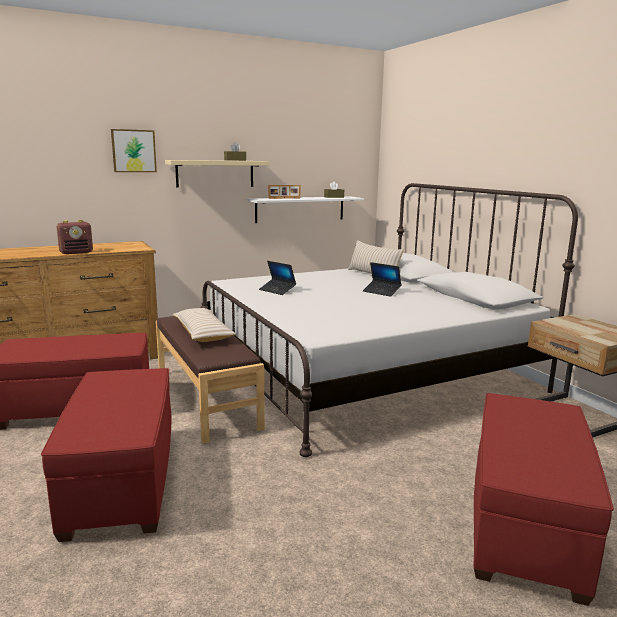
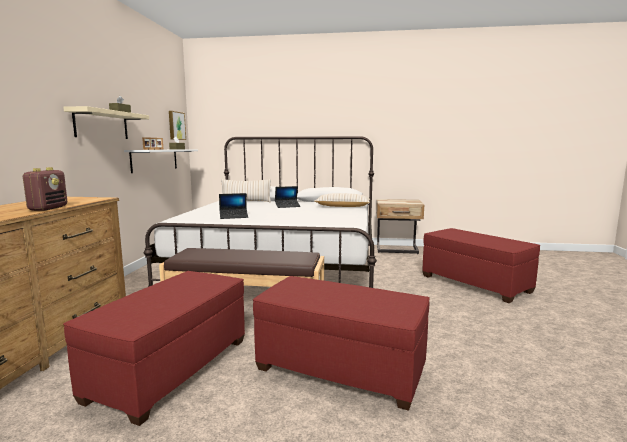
camera: 55 degrees left, 5 degrees down
picture [111,129,157,172] -> picture moved to [169,111,186,140]
beige pillow [173,308,236,342] -> beige pillow moved to [315,193,370,207]

